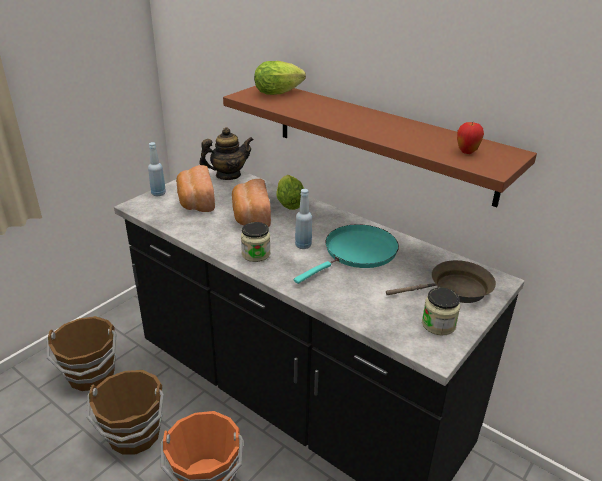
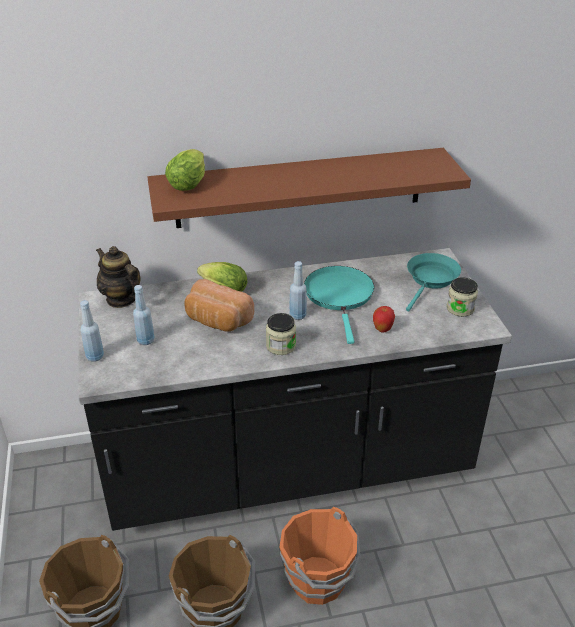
camera: 50 degrees left, 5 degrees up
bread [176,165,215,212] -> blue bottle [133,285,155,345]
teapot [199,127,254,180] -> teapot turned 60 degrees counterclockwise [96,246,140,308]
brown frying pan [386,260,496,303] -> turquoise frying pan [406,253,461,311]
apple [457,122,484,154] -> apple moved to [373,306,395,333]

